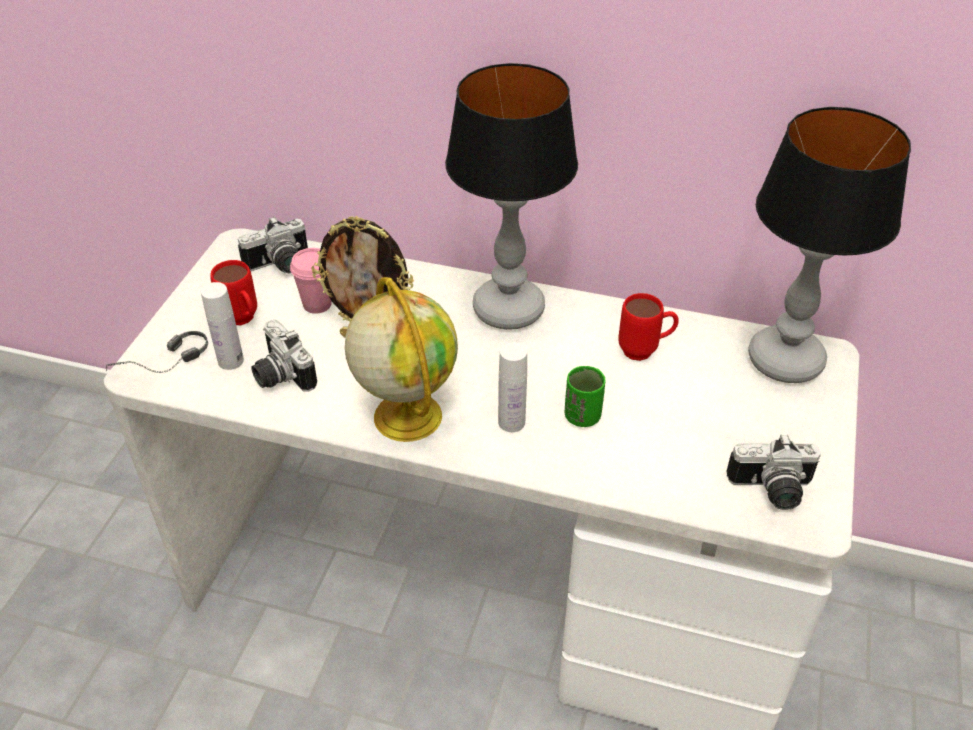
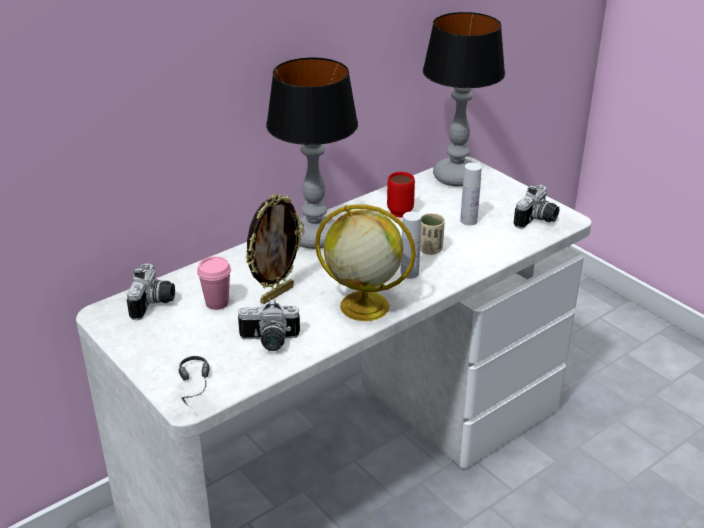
camera: 55 degrees left, 10 degrees down
white bottle [201,282,244,370] -> white bottle moved to [460,163,482,225]
red mug [210,260,257,325] -> none
green cup [565,366,605,427] -> beige cup [420,213,445,255]

